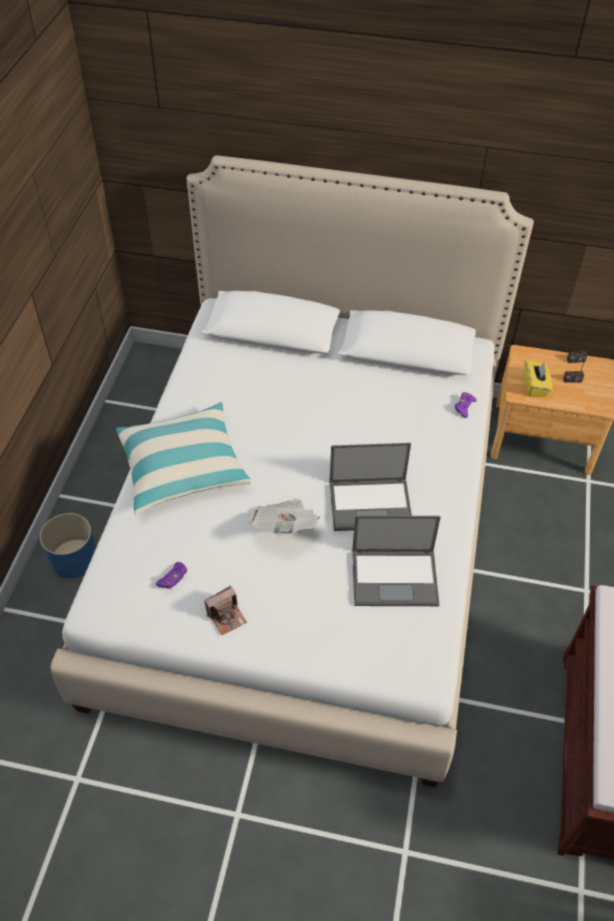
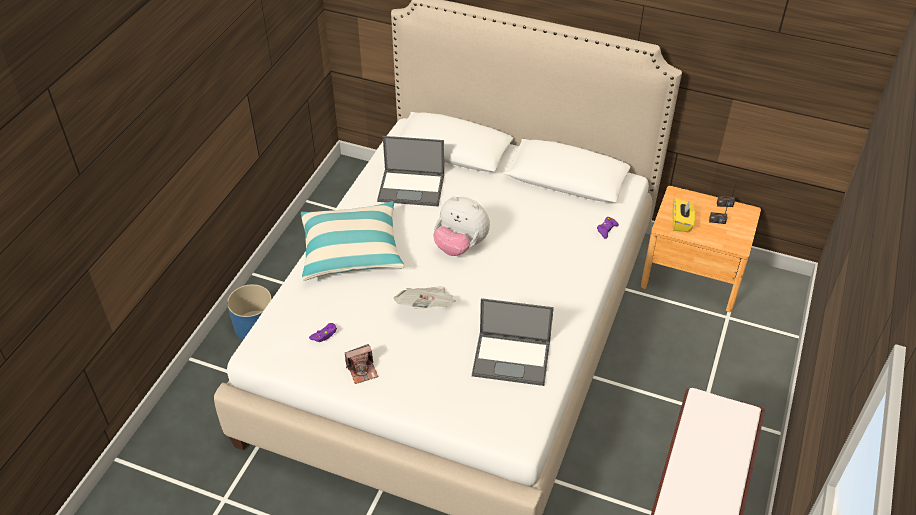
camera: 10 degrees right, 5 degrees down
laptop [330,443,412,531] -> laptop moved to [377,136,444,206]
none -> plush toy [433,196,490,256]

